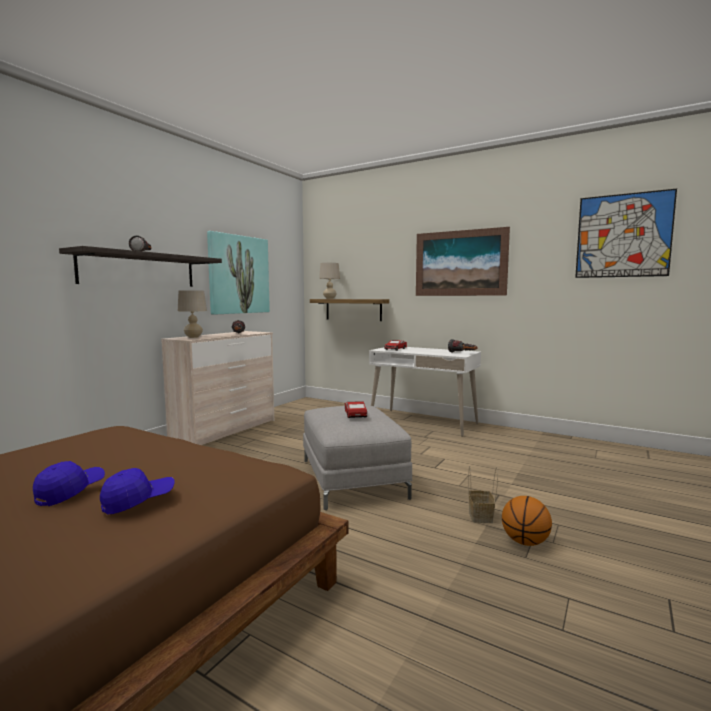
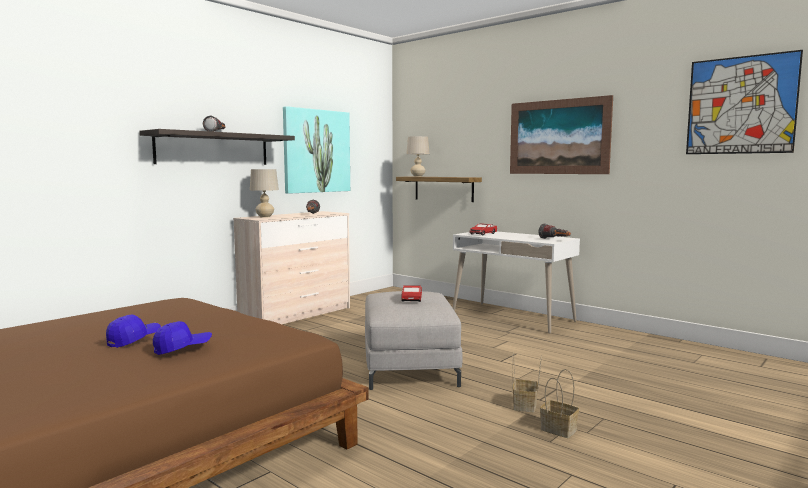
camera: 10 degrees right, 0 degrees up
basketball [502,496,552,546] -> basket [540,369,579,438]

